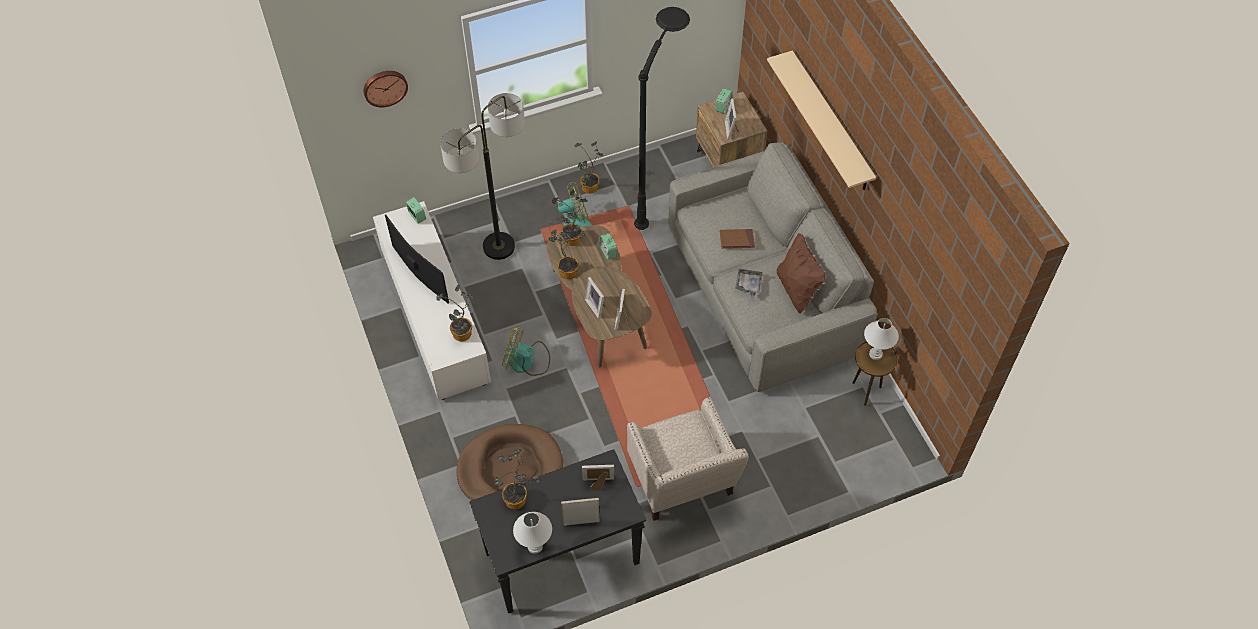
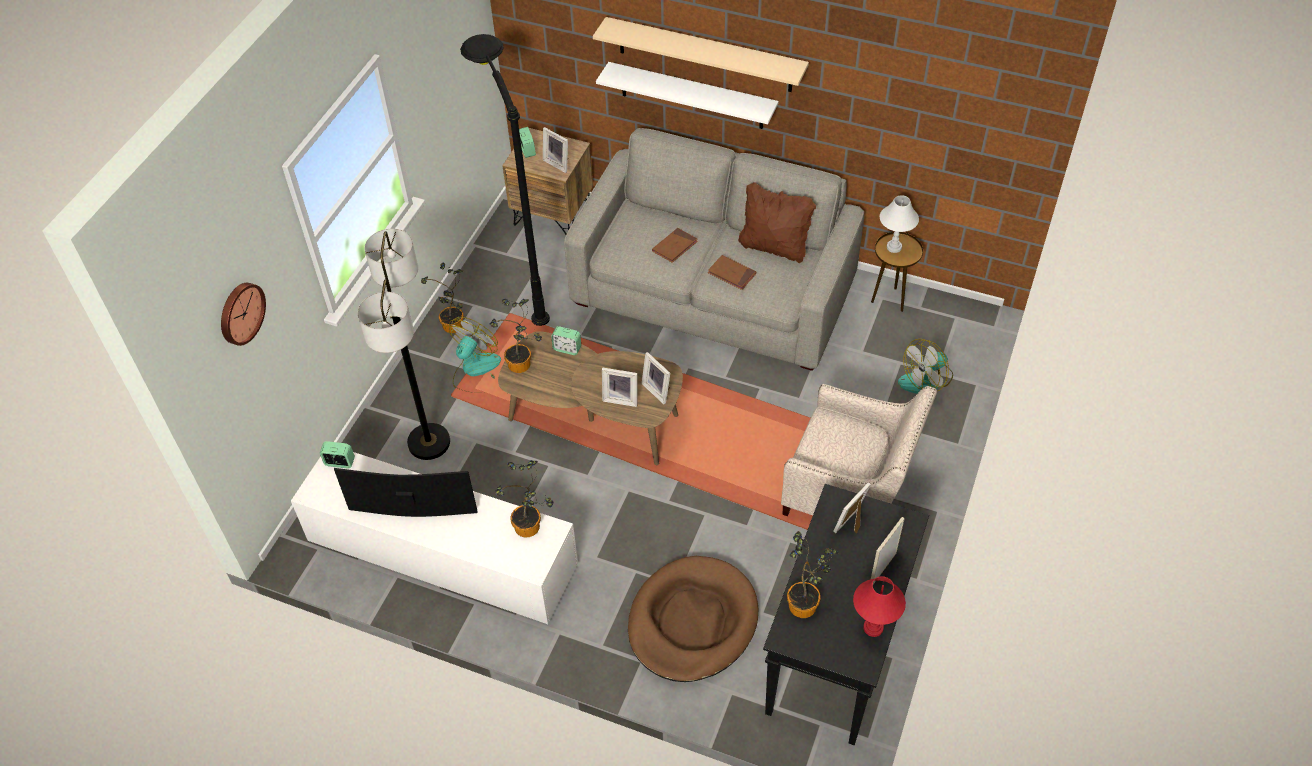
camera: 45 degrees left, 5 degrees down
fan [502,326,550,376] -> fan moved to [898,339,953,394]
white table lamp [513,512,552,554] -> red table lamp [853,576,906,637]
potted plant [548,229,585,279] -> none
grey tray [735,269,763,298] -> brown book [708,255,756,290]
none -> white shelf [596,62,779,129]

